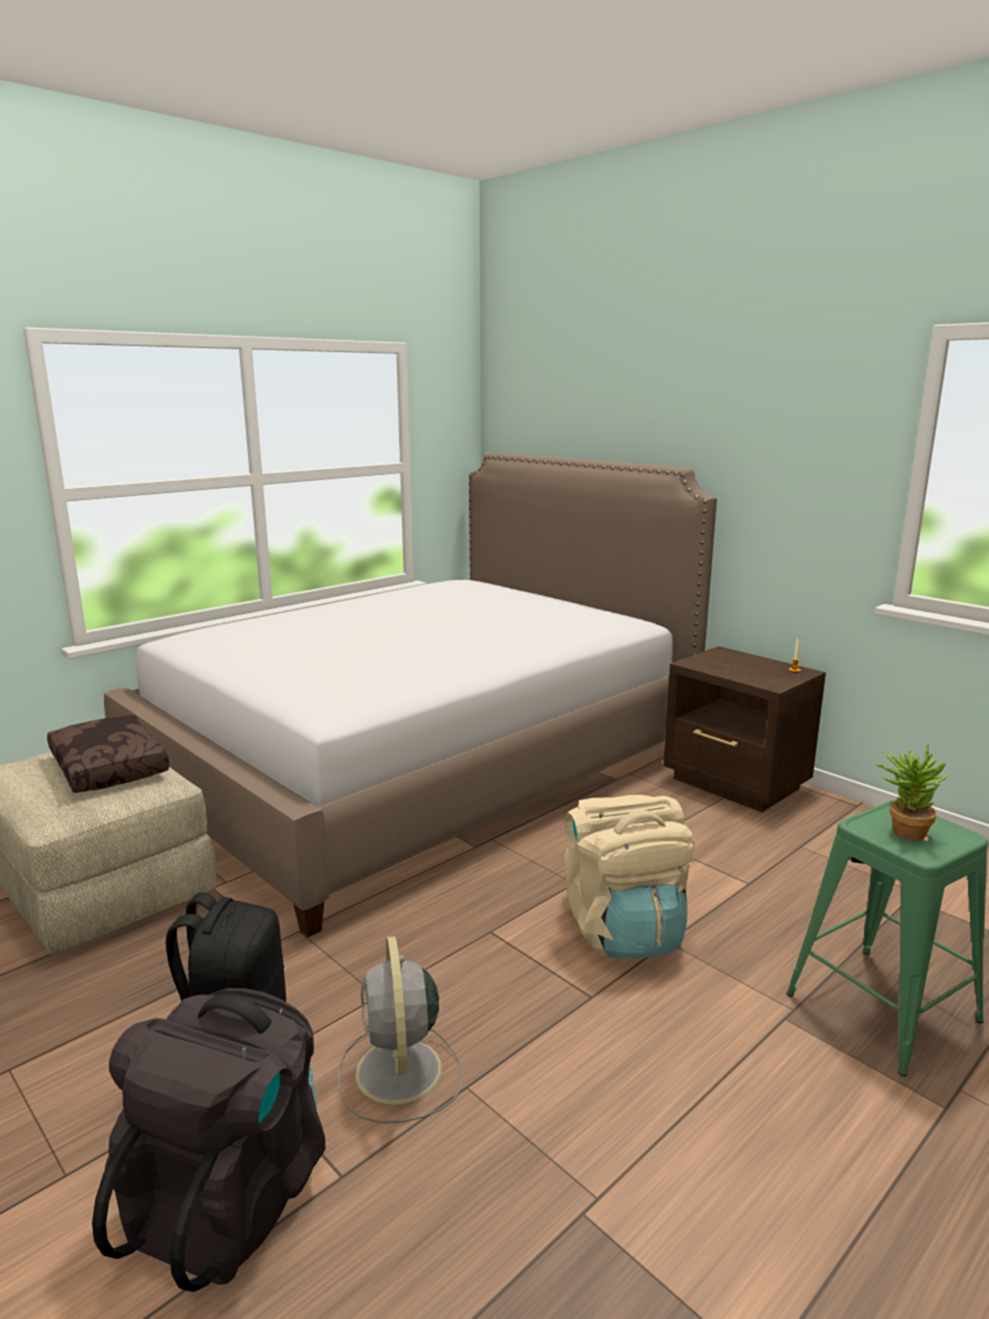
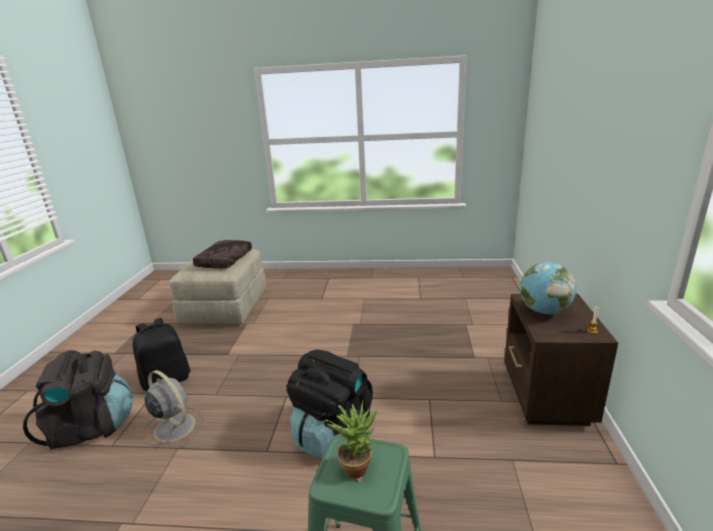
camera: 50 degrees right, 5 degrees up
bed [104,452,717,937] -> none
grey fan [338,936,464,1123] -> grey fan turned 90 degrees clockwise [141,370,205,447]
beige backpack [565,795,695,958] -> black backpack [286,349,373,458]
none -> globe [520,262,577,314]

